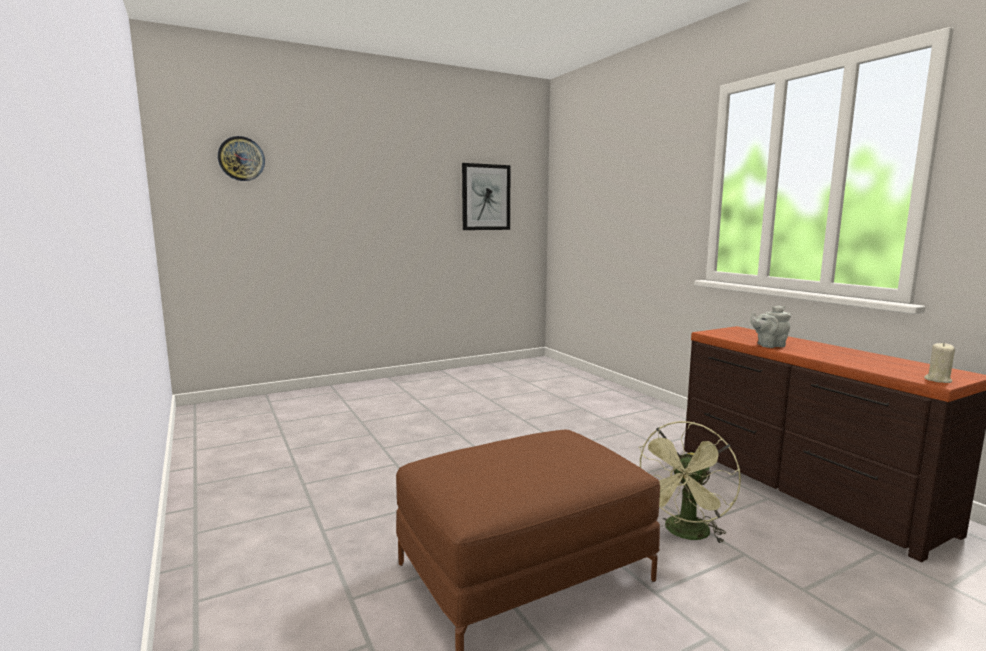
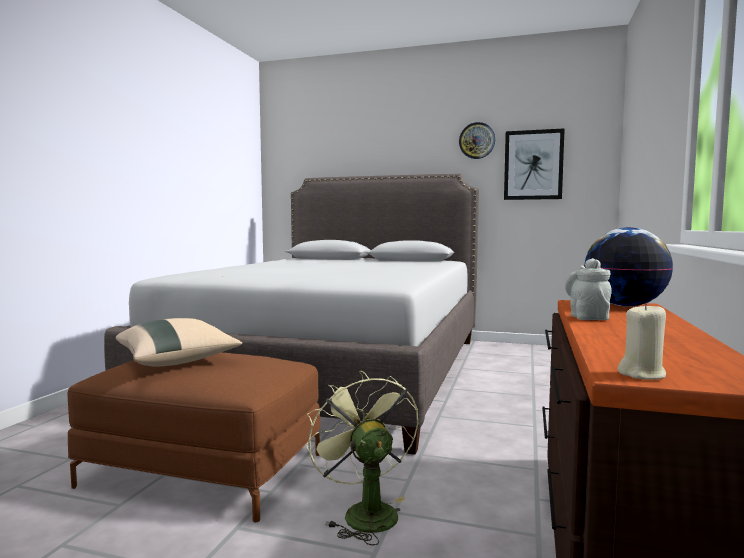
camera: 45 degrees right, 5 degrees down
wall clock [218,136,265,181] -> wall clock moved to [459,122,495,159]
green fan [639,421,741,544] -> green fan turned 75 degrees clockwise [306,371,418,545]
grey teapot [750,305,791,348] -> grey teapot turned 60 degrees clockwise [565,258,611,320]
none -> grey bed [104,174,479,455]
none -> beige pillow [116,318,242,366]
none -> globe [584,227,673,307]

